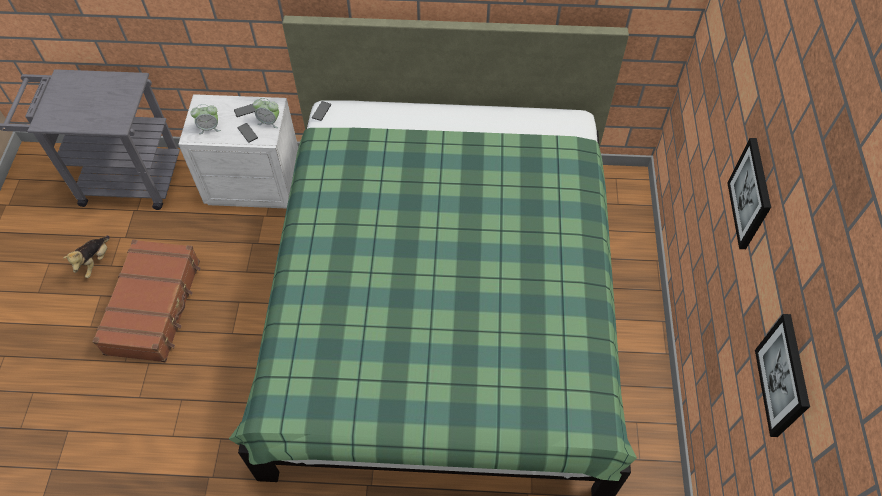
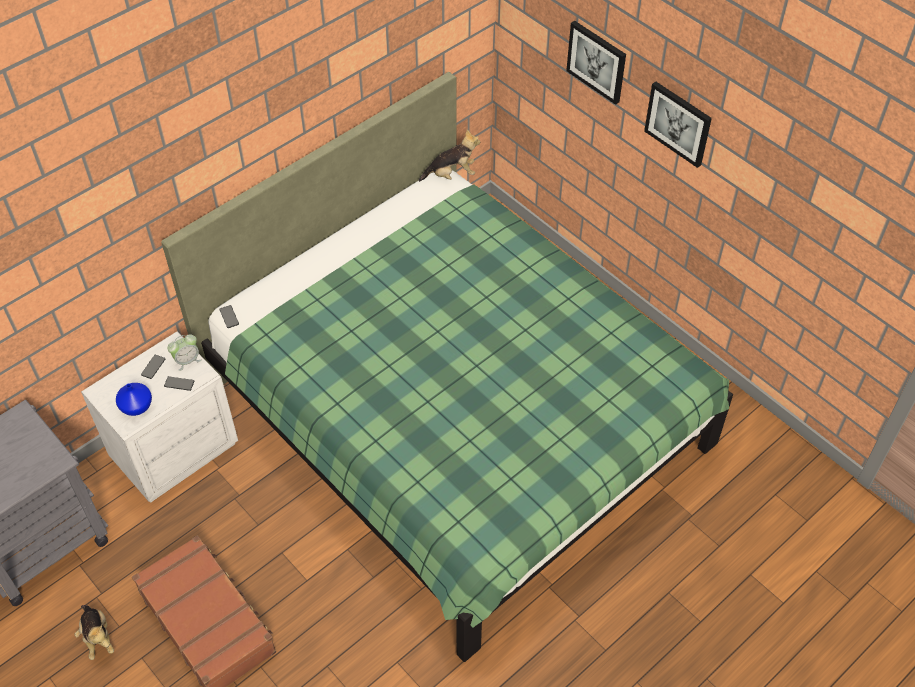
camera: 45 degrees left, 5 degrees down
alarm clock [190,104,221,134] -> blue vase [116,383,152,416]
picture [755,314,810,437] -> picture moved to [566,21,626,105]
none -> plush toy [419,129,480,182]

